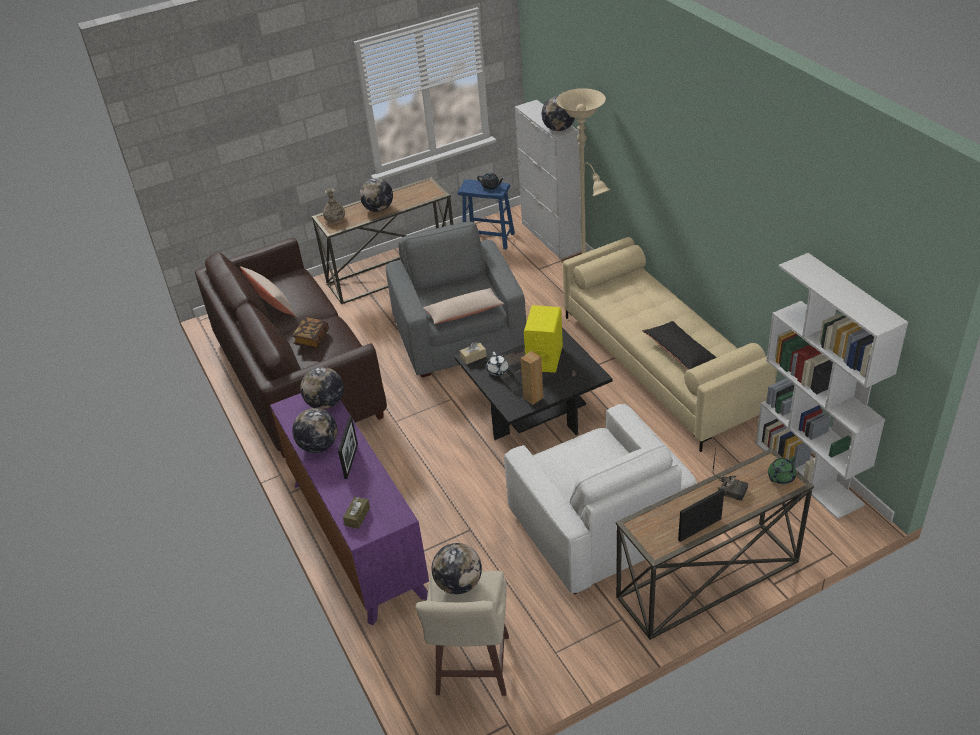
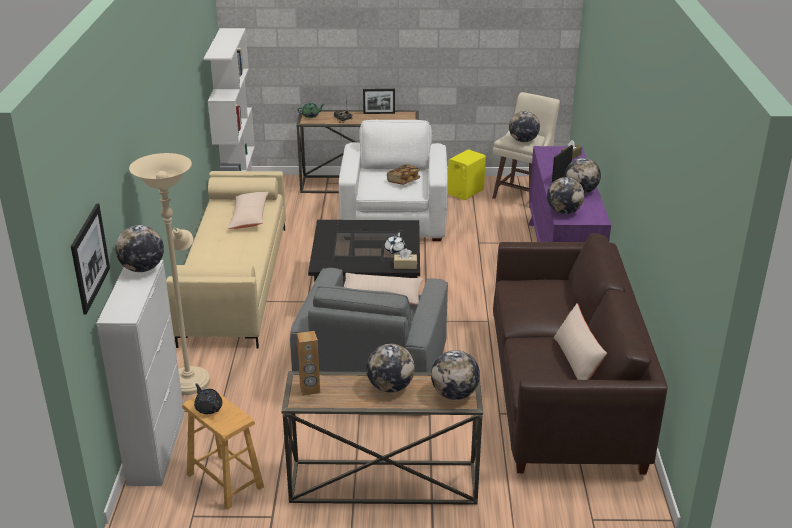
camera: 155 degrees left, 10 degrees down
book [292,317,329,349] -> book moved to [387,165,420,185]
vase [323,189,345,224] -> globe [431,350,480,400]
blue stool [458,179,515,249] -> brown stool [182,393,264,510]
brown speaker [521,351,543,405] -> brown speaker moved to [297,331,320,396]
yellow speaker [524,305,563,373] -> yellow speaker moved to [447,149,486,200]
black pillow [642,321,717,370] -> beige pillow [227,192,269,229]
none -> picture [71,203,110,314]

